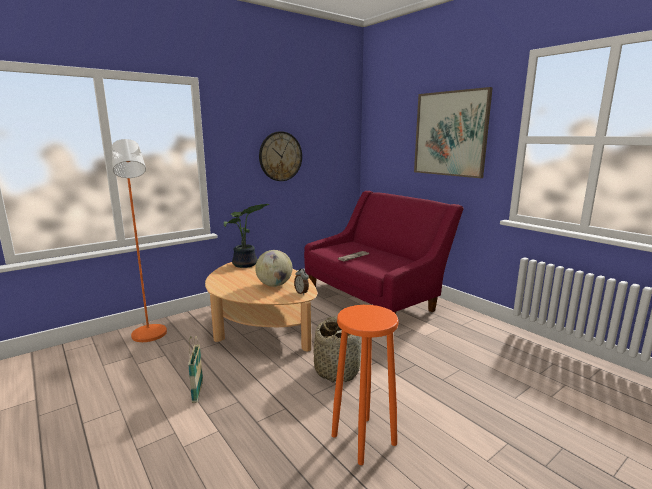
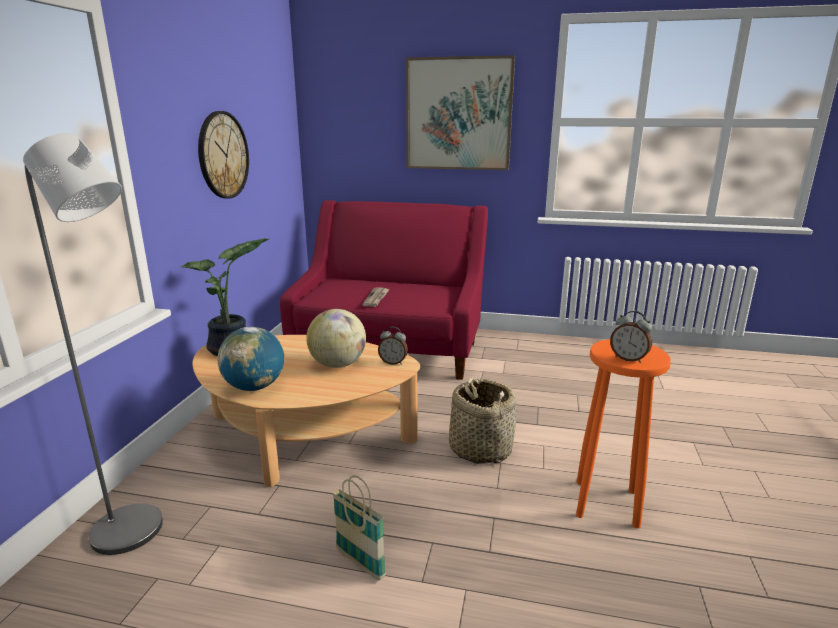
camera: 40 degrees left, 5 degrees up
orange floor lamp [112,139,167,342] -> grey floor lamp [23,133,163,555]
none -> globe [218,327,284,391]
none -> alarm clock [610,311,652,363]

